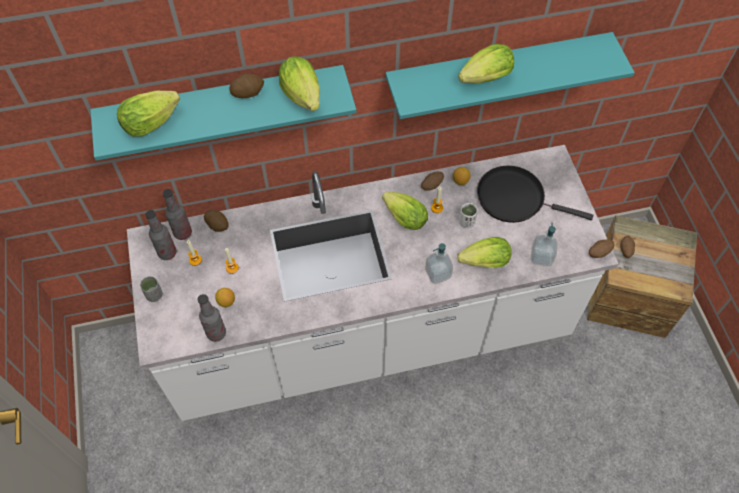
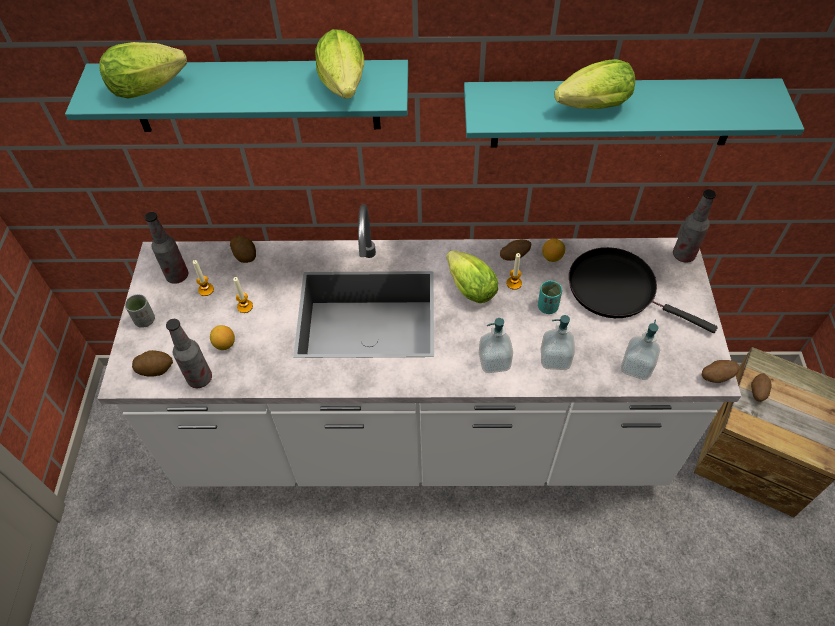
camera: 15 degrees right, 5 degrees down
bottle [163,189,192,240] -> bottle moved to [673,189,716,263]
potato [229,74,264,98] -> potato moved to [132,350,173,377]
lettuce [457,237,512,268] -> soap dispenser [541,315,575,370]
white cup [459,203,478,228] -> turquoise cup [538,281,562,314]

